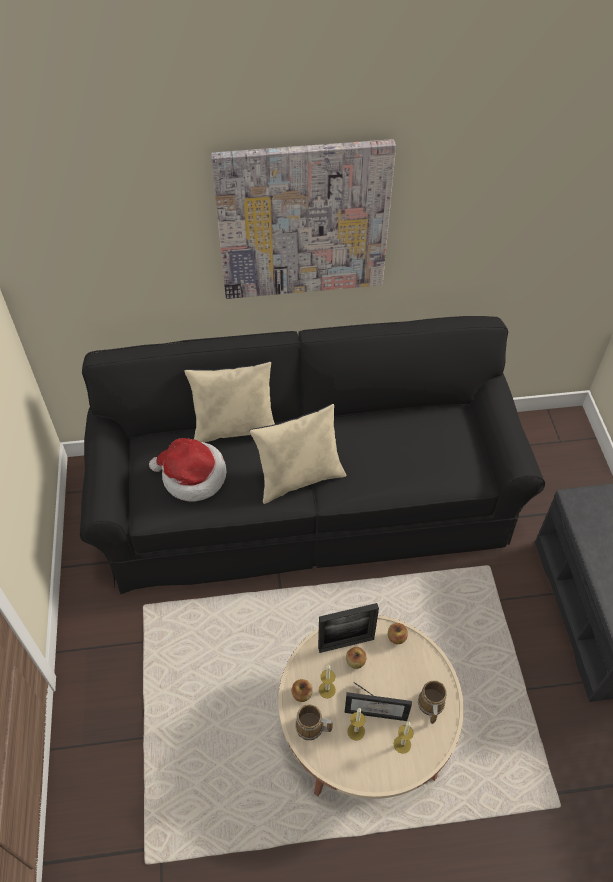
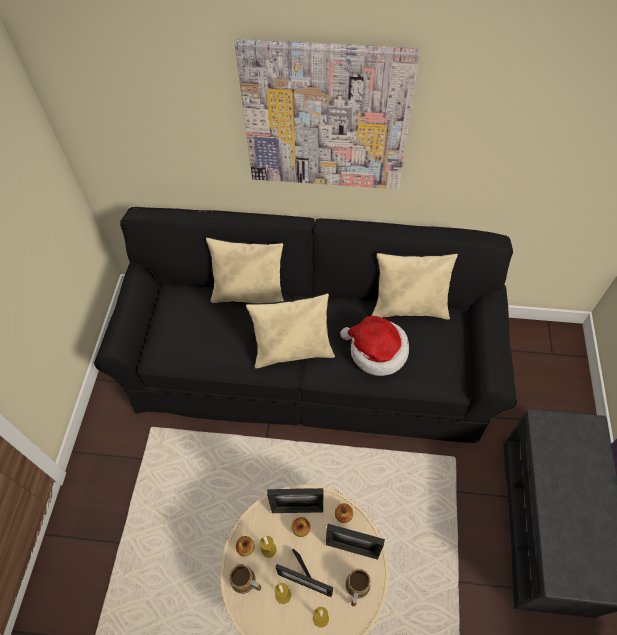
camera: 15 degrees right, 5 degrees up
hat [149,438,226,502] -> hat moved to [340,316,409,376]
none -> picture frame [326,524,385,560]
none -> beige pillow [372,253,458,320]

